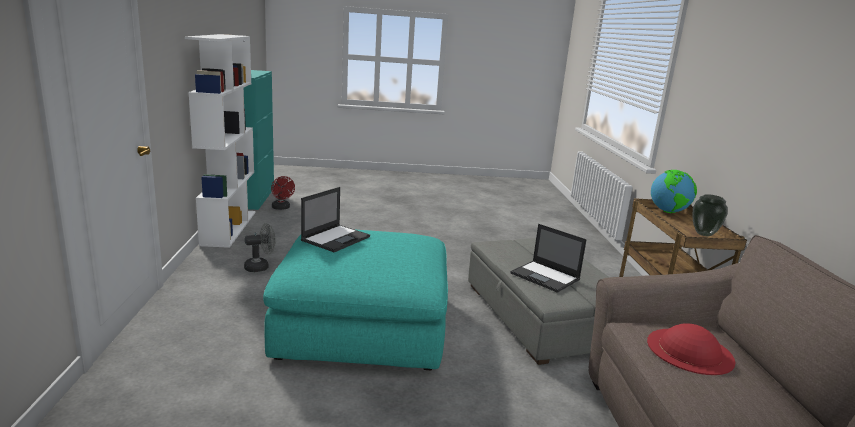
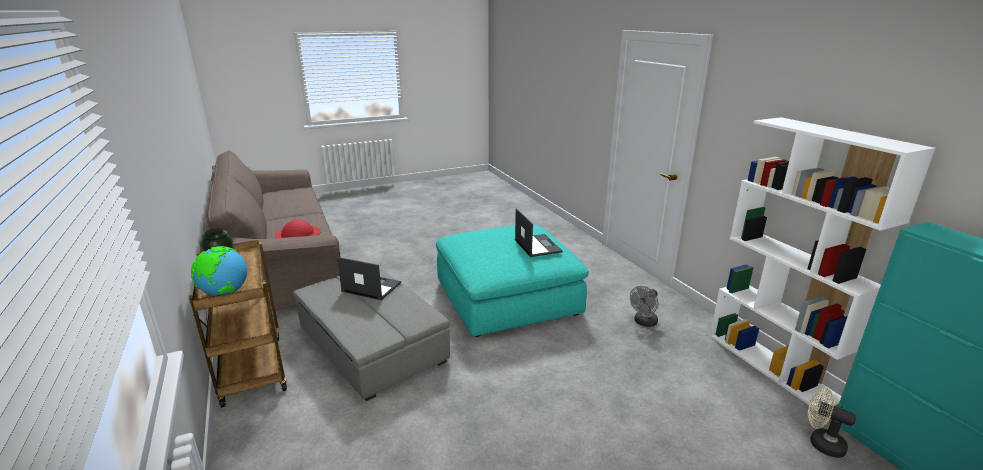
camera: 160 degrees right, 5 degrees up
red fan [271,176,295,210] -> beige fan [808,387,856,458]
laptop [301,187,370,252] -> laptop turned 150 degrees clockwise [515,208,563,257]

